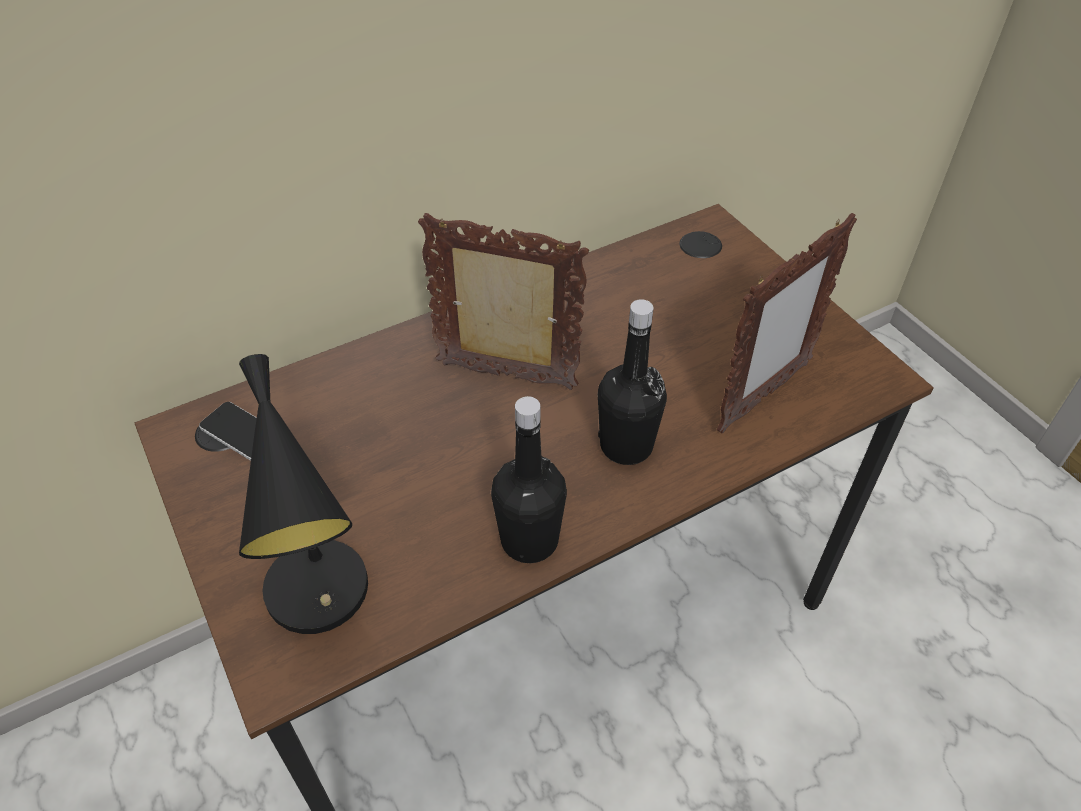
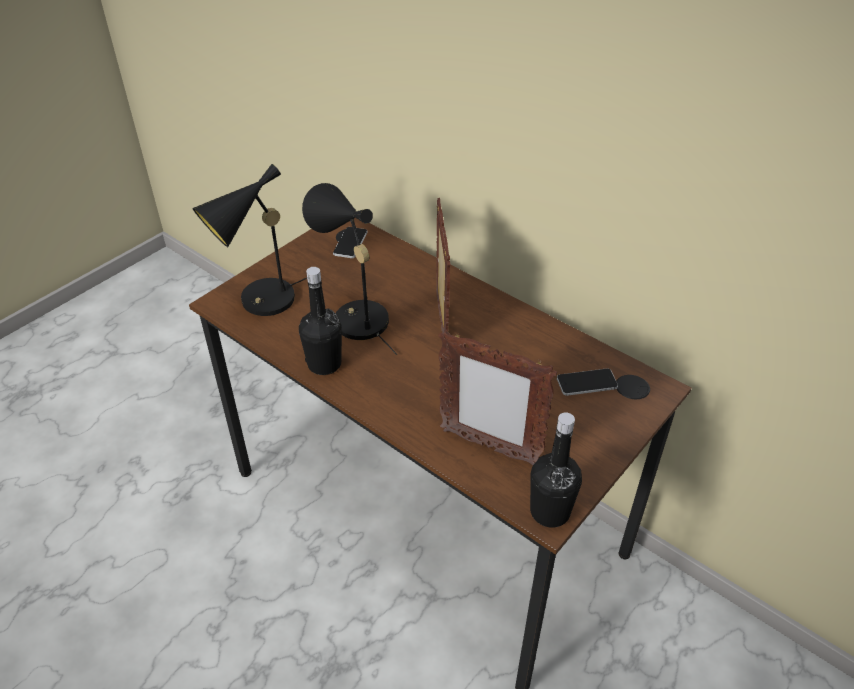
camera: 70 degrees right, 5 degrees down
black bottle [598,299,667,465] -> black bottle moved to [530,413,582,528]
none -> black table lamp [302,183,397,355]
none -> phone [557,368,618,396]

